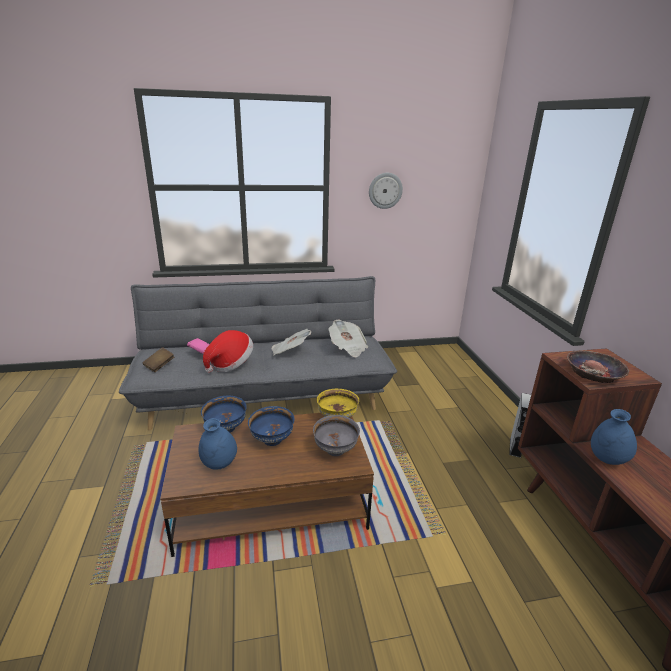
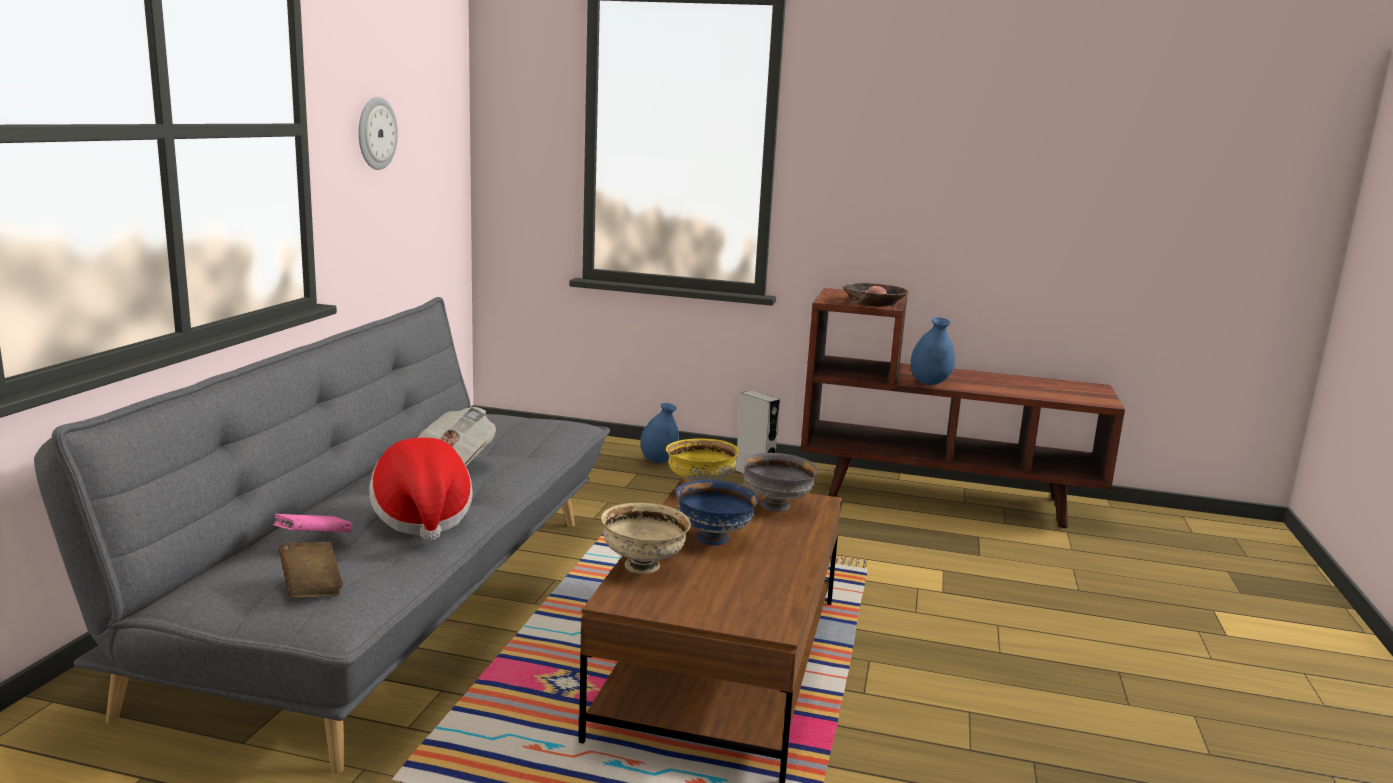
camera: 65 degrees left, 10 degrees down
blue vase [199,418,237,470] -> blue vase moved to [640,403,679,463]
blue bowl [201,396,247,433] -> beige bowl [601,503,691,574]
newspaper [328,320,368,357] -> none

